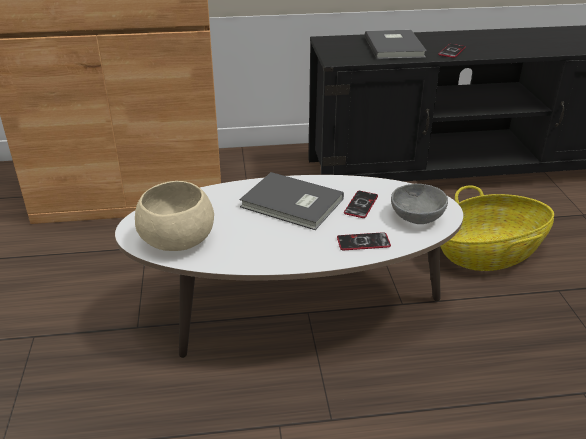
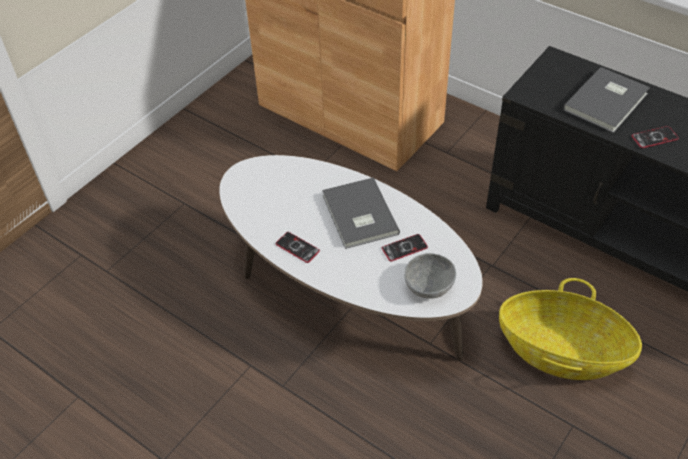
camera: 45 degrees right, 15 degrees up
beige bowl [135,181,214,251] -> none
phone [337,232,391,250] -> phone moved to [275,232,320,263]

